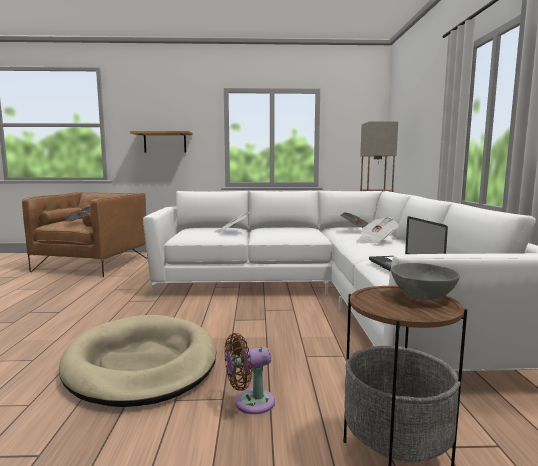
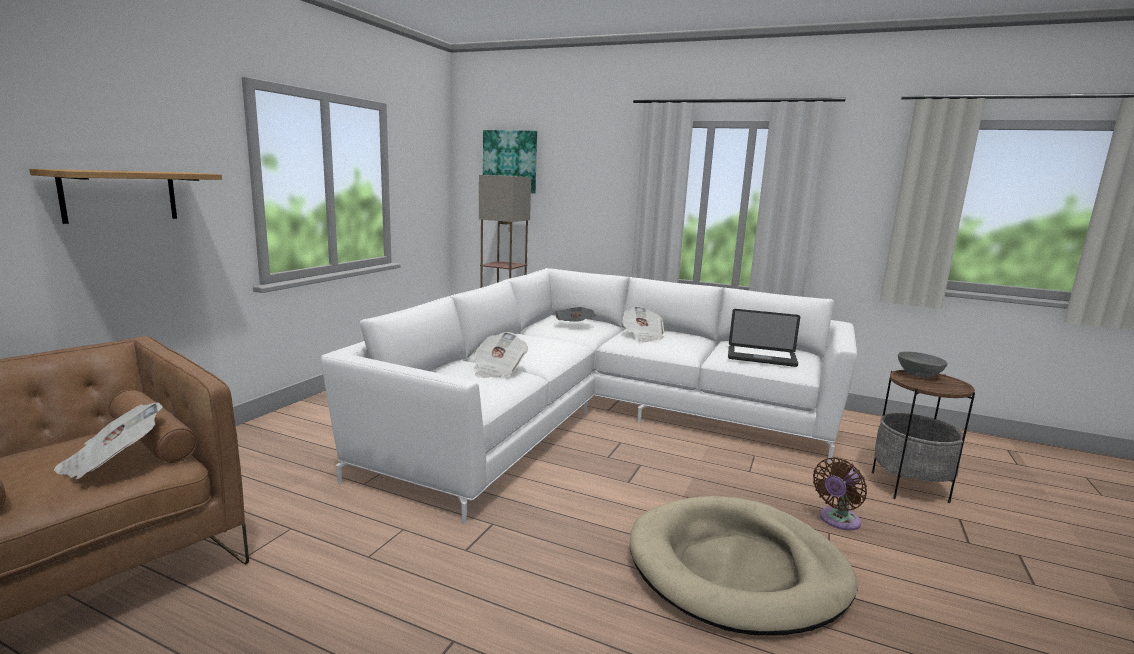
camera: 65 degrees left, 5 degrees up
brown fan [224,333,275,414] -> brown fan turned 45 degrees clockwise [813,458,867,530]
none -> picture [483,130,537,193]

